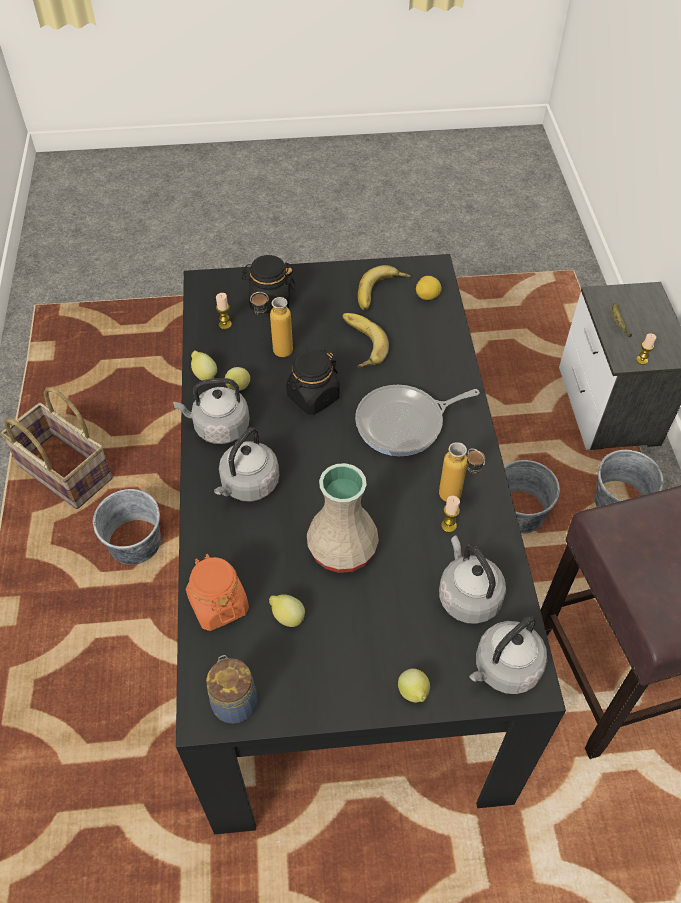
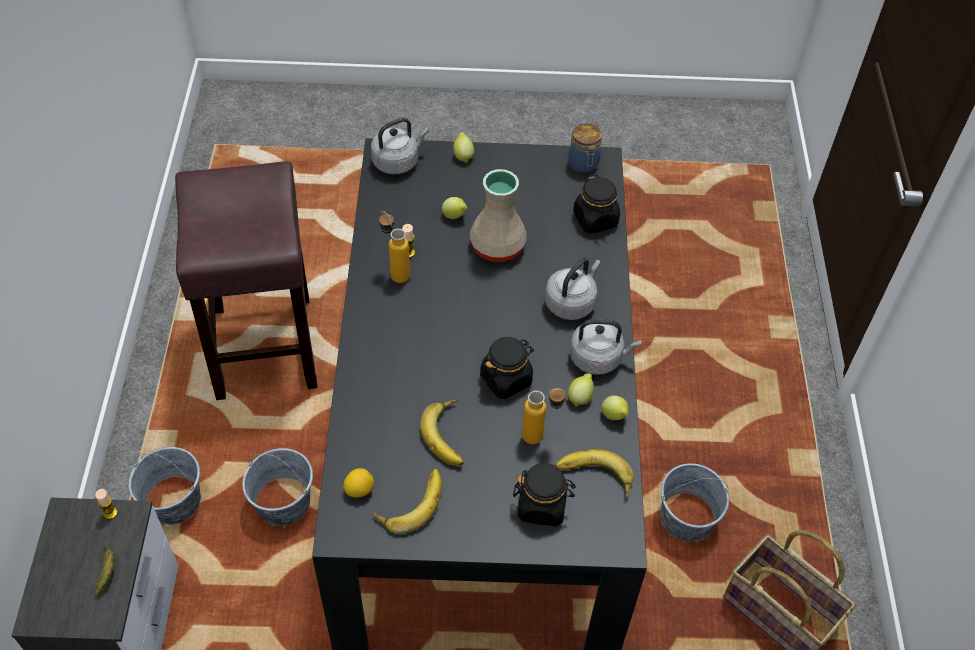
camera: 175 degrees left, 0 degrees up
orange jar [186,554,249,631] -> black jar [573,175,620,234]
candle [216,293,232,329] -> banana [555,449,634,499]
lemon [269,594,305,627] -> lemon moved to [442,197,467,219]
frying pan [355,385,480,456] -> none
grey kettle [439,535,506,624] -> none

